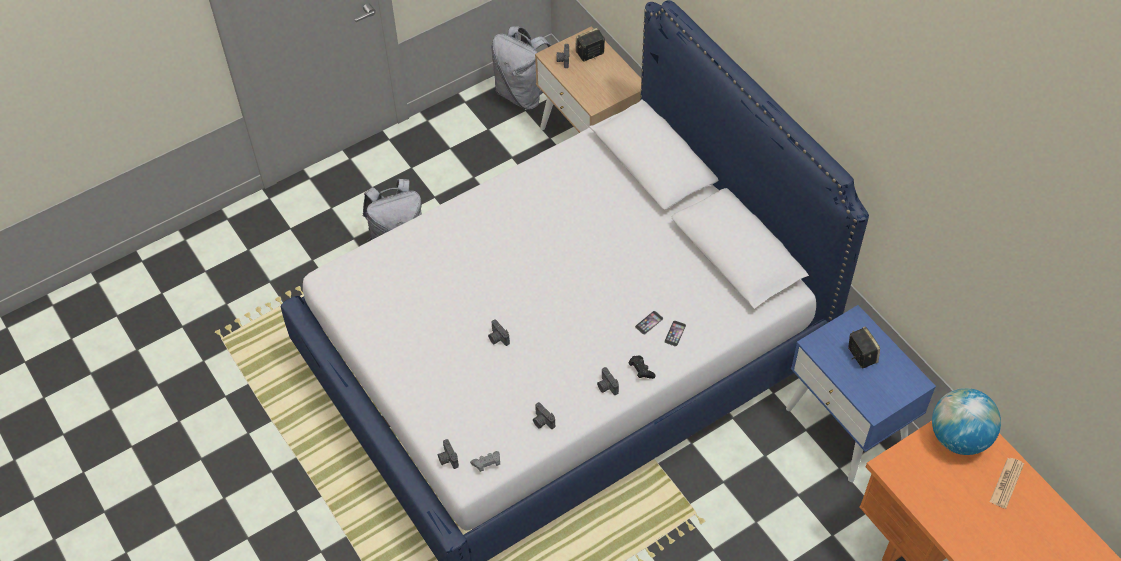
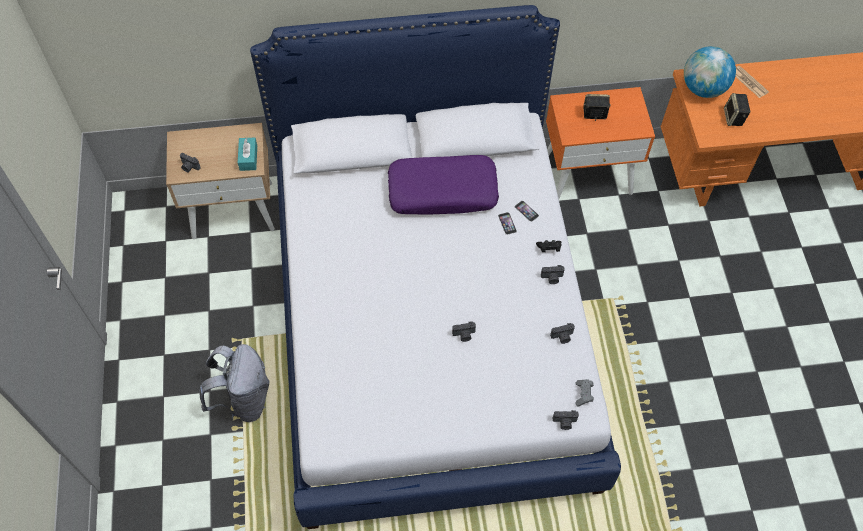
camera: 65 degrees left, 5 degrees up
grey backpack [491,26,551,110] -> none
speaker [575,28,605,61] -> speaker moved to [724,93,751,126]
blue nightstand [786,305,936,482] -> orange nightstand [546,87,655,199]
none -> turquoise tissue box [238,137,257,171]
none -> purple pillow [388,155,499,214]

